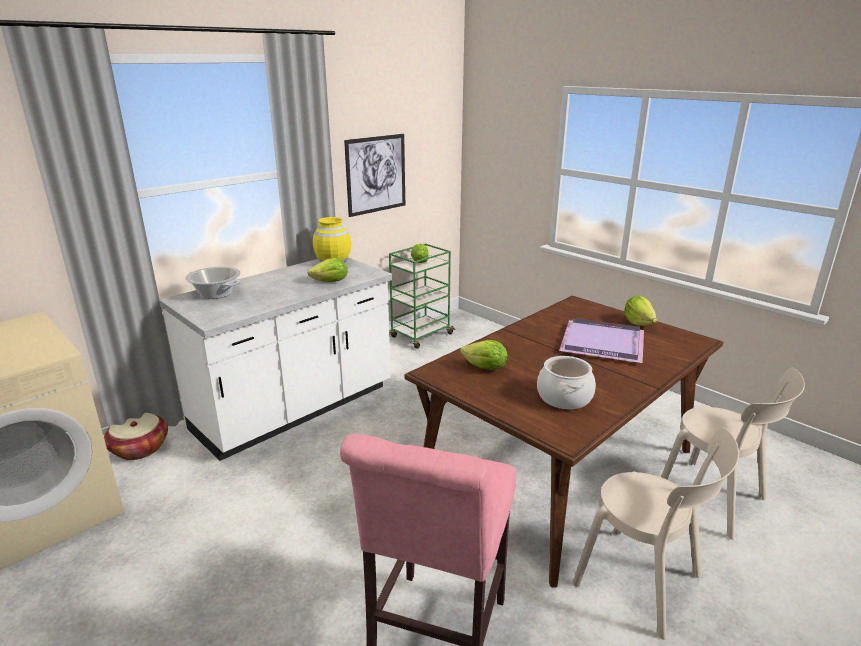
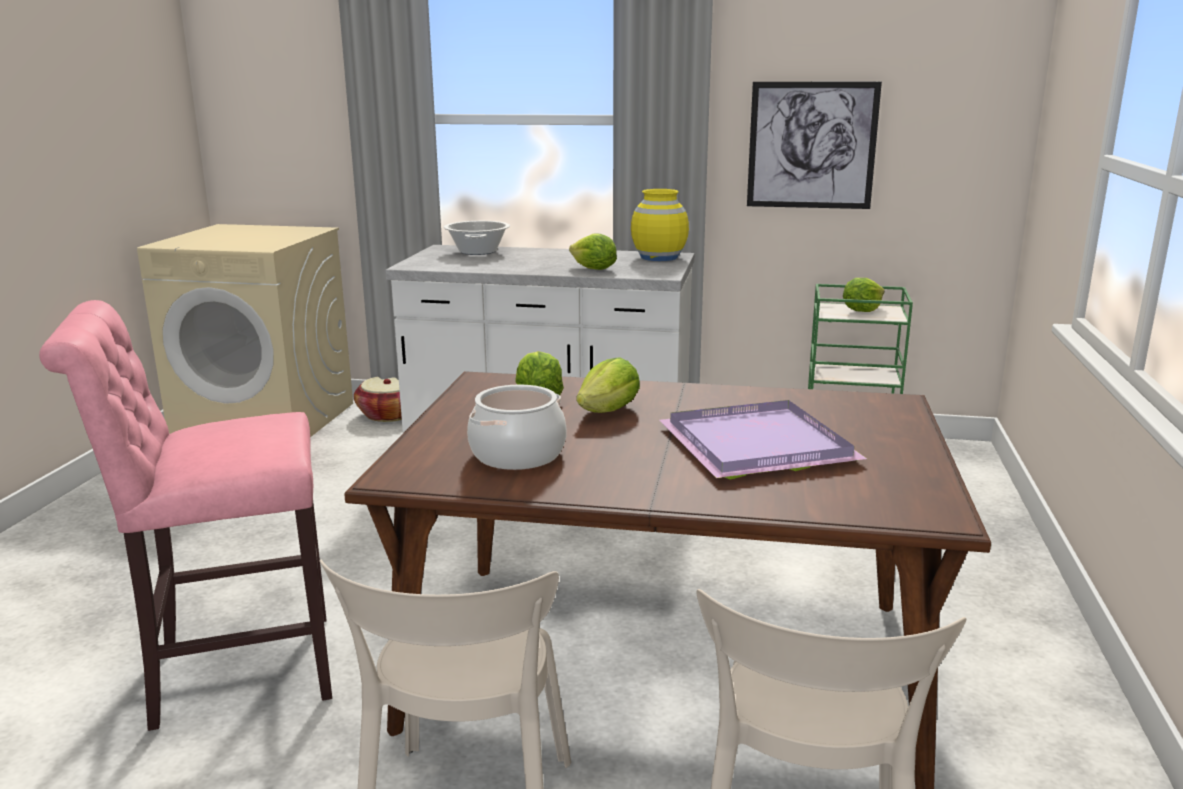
camera: 55 degrees right, 5 degrees down
lettuce [624,296,657,326] -> lettuce moved to [576,358,640,413]

